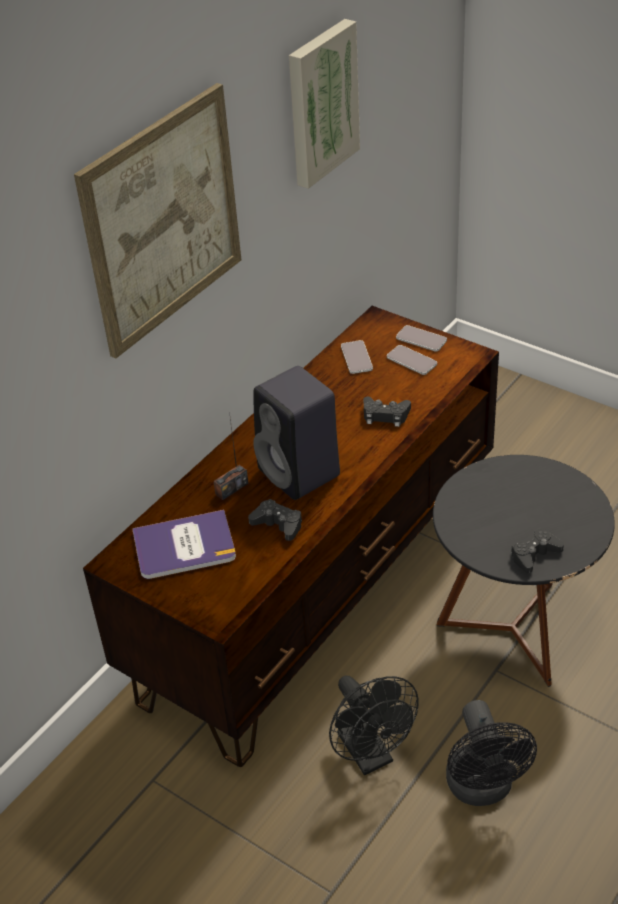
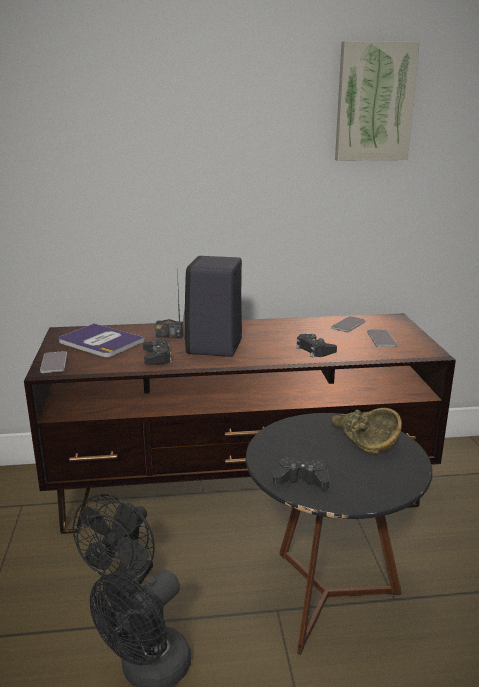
camera: 45 degrees right, 20 degrees down
picture [74,83,241,358] -> none
phone [396,325,447,352] -> phone moved to [40,351,67,373]
none -> brown bowl [331,408,402,454]

